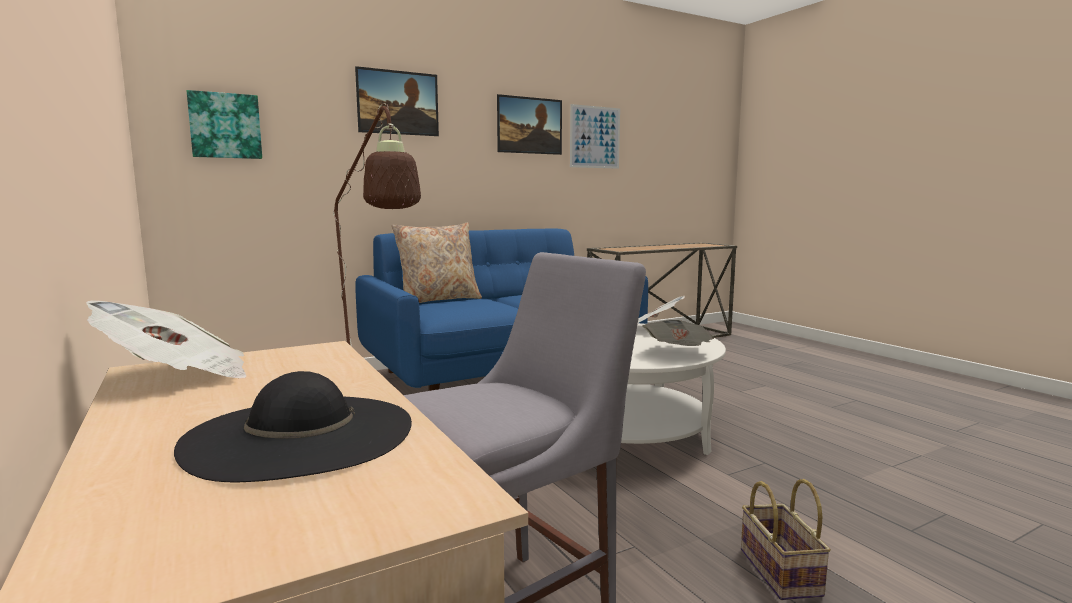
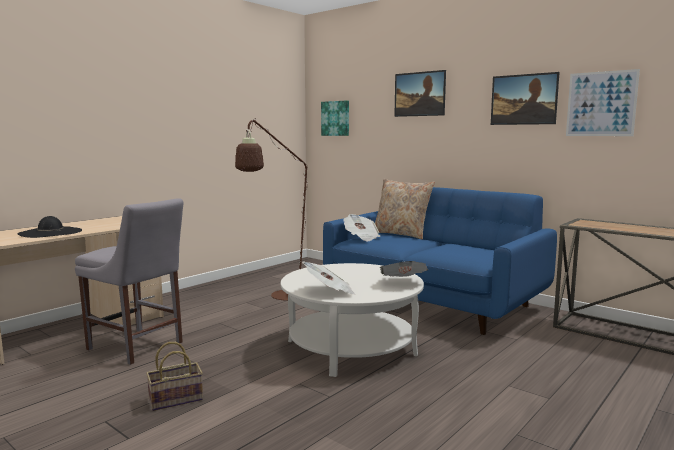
camera: 70 degrees right, 0 degrees up
newspaper [86,300,246,378] -> newspaper moved to [343,214,380,241]

